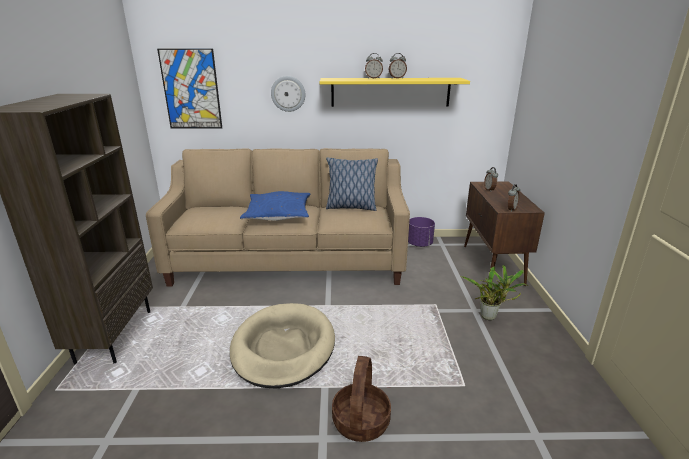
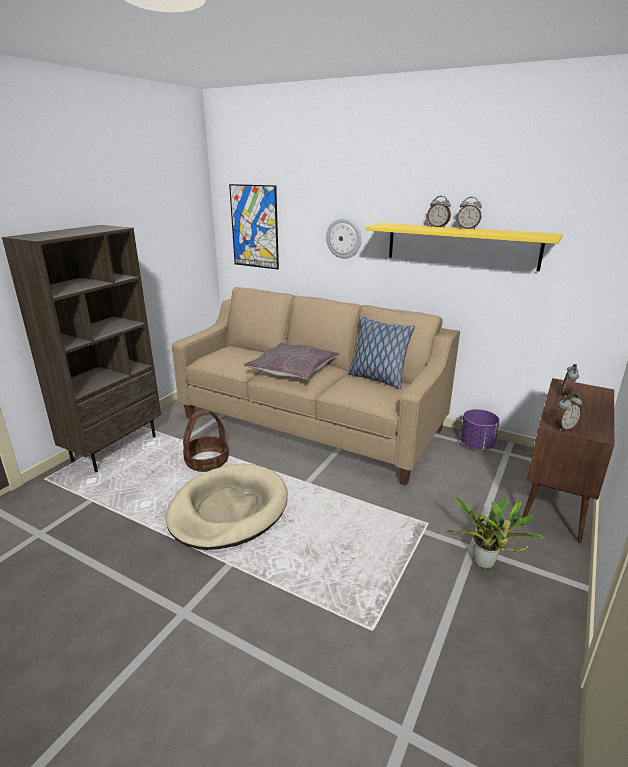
camera: 30 degrees right, 0 degrees up
blue pillow [240,191,310,221] -> grey pillow [244,343,339,380]
basket [332,356,391,442] -> basket moved to [183,409,229,472]

